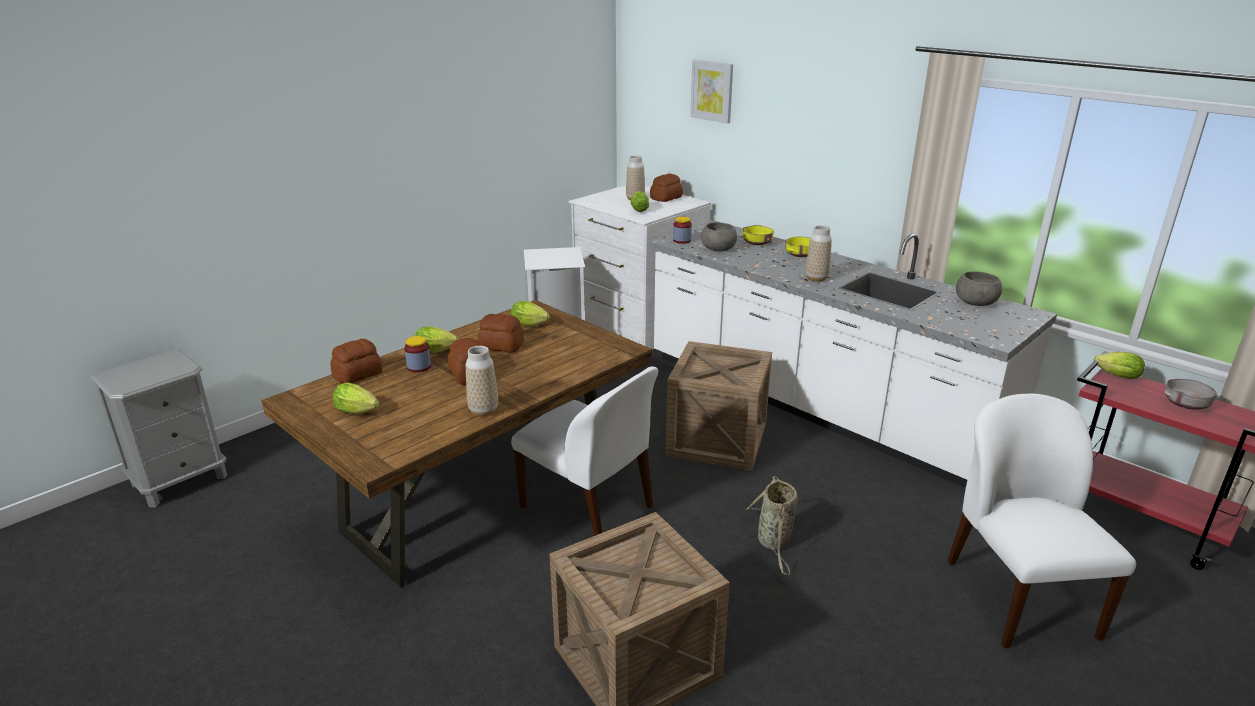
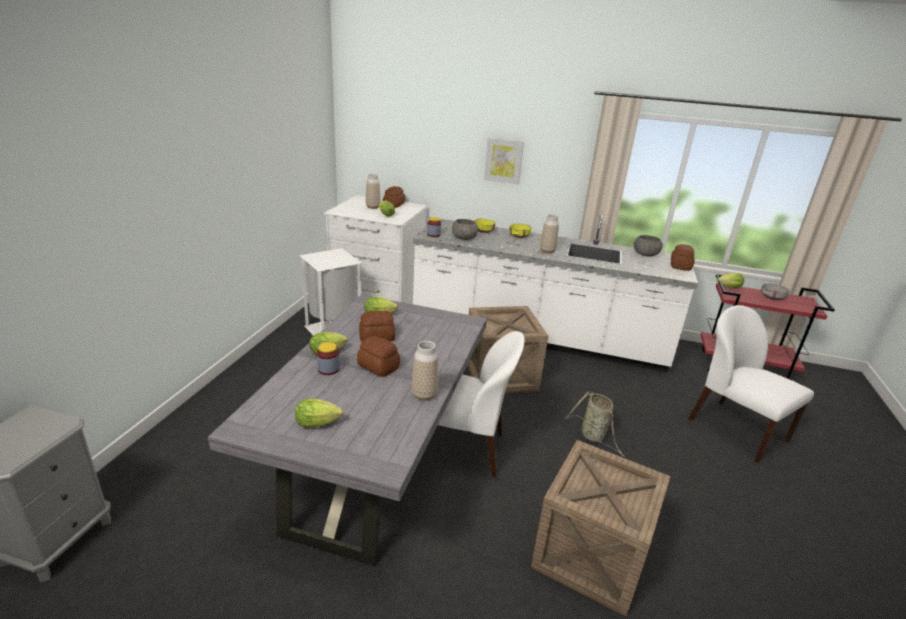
camera: 30 degrees left, 0 degrees up
brown dining table [261,300,652,587] -> grey dining table [208,295,487,566]
bread [330,339,383,384] -> bread moved to [671,244,695,271]
picture [690,60,733,124] -> picture moved to [484,137,524,184]

